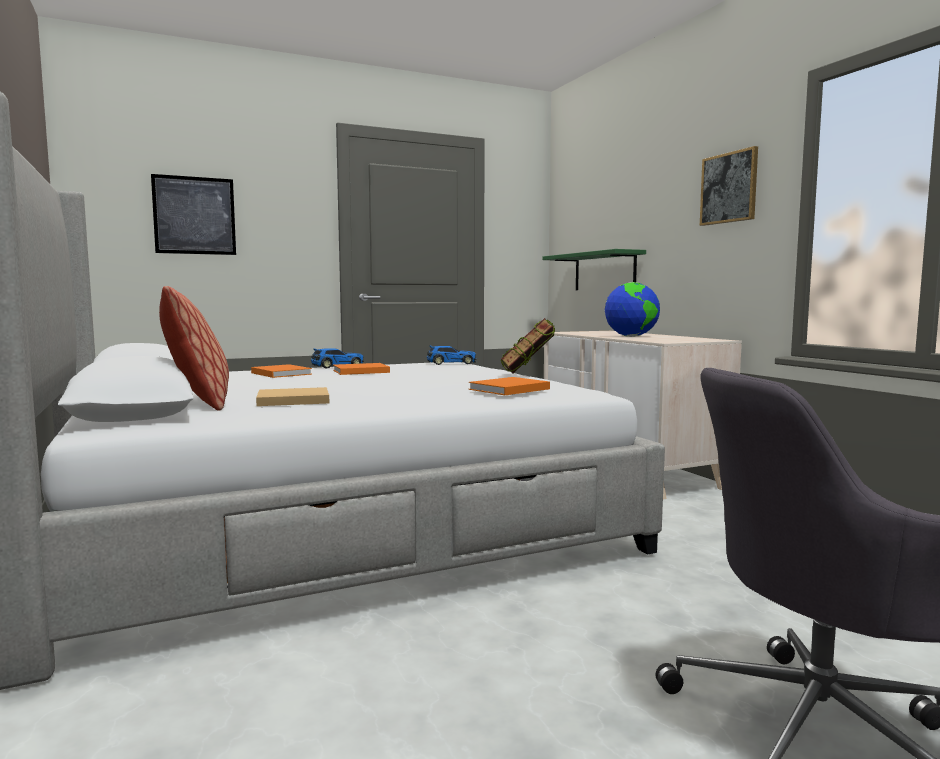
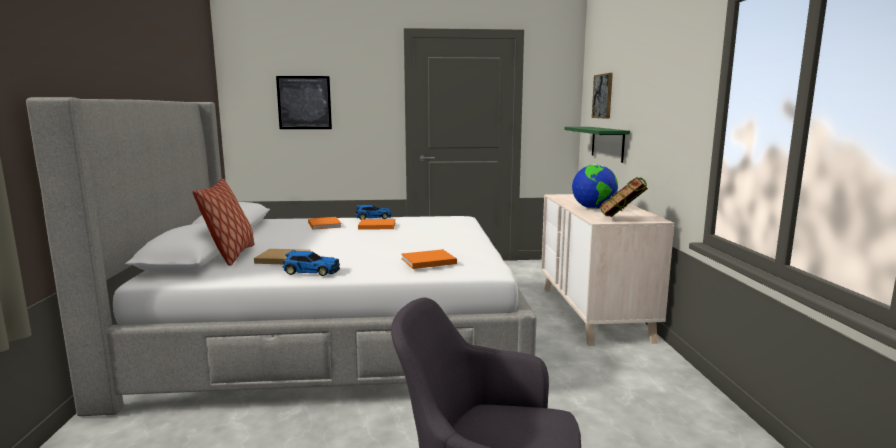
camera: 20 degrees right, 5 degrees up
toy car [427,346,476,365] -> toy car moved to [283,250,340,276]
book [500,318,555,374] -> book moved to [599,177,648,217]
picture [700,146,758,226] -> picture moved to [592,73,613,119]

